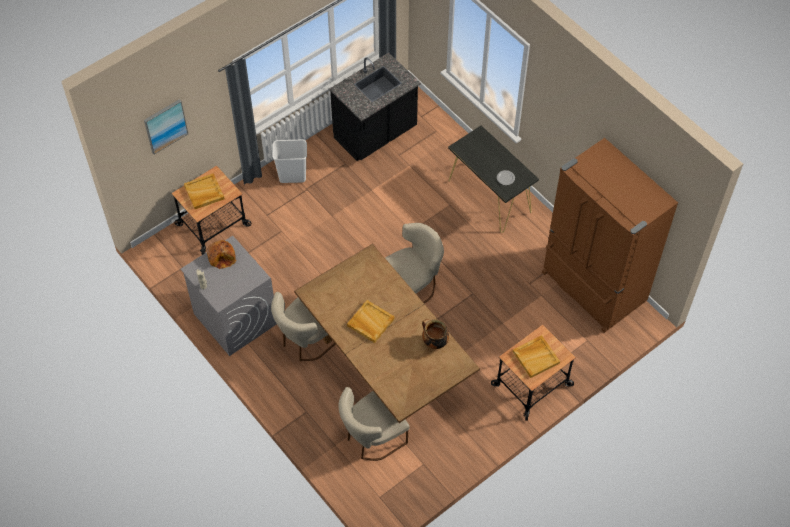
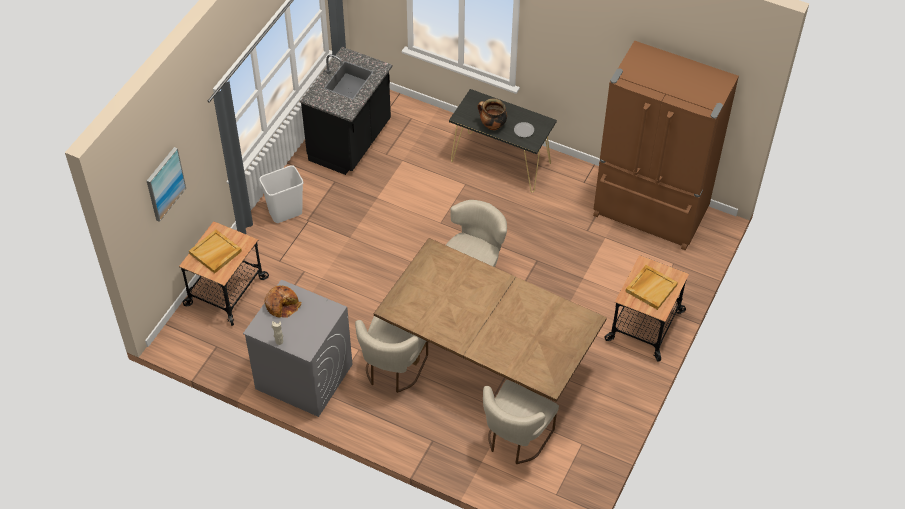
camera: 25 degrees left, 5 degrees down
beige tray [347,300,395,343] -> none
cooking pot [422,319,449,349] -> cooking pot moved to [478,99,507,130]

